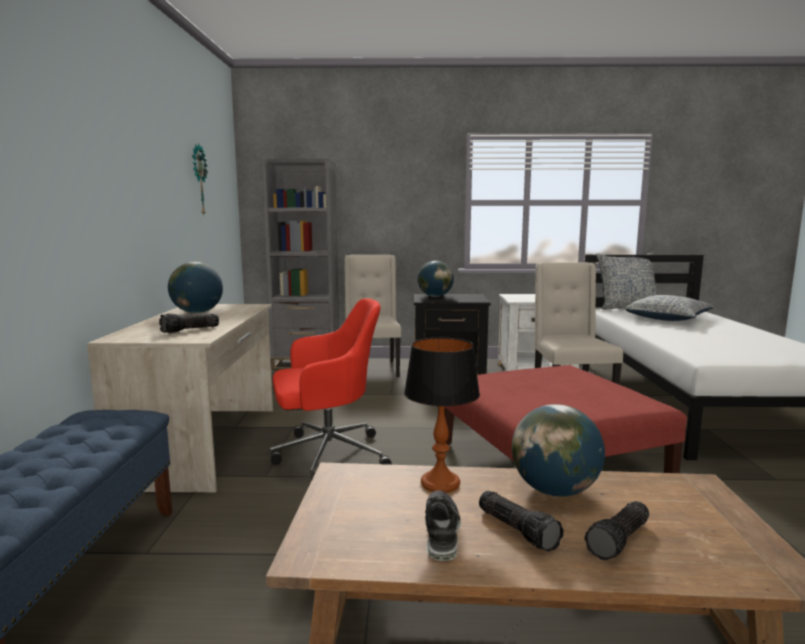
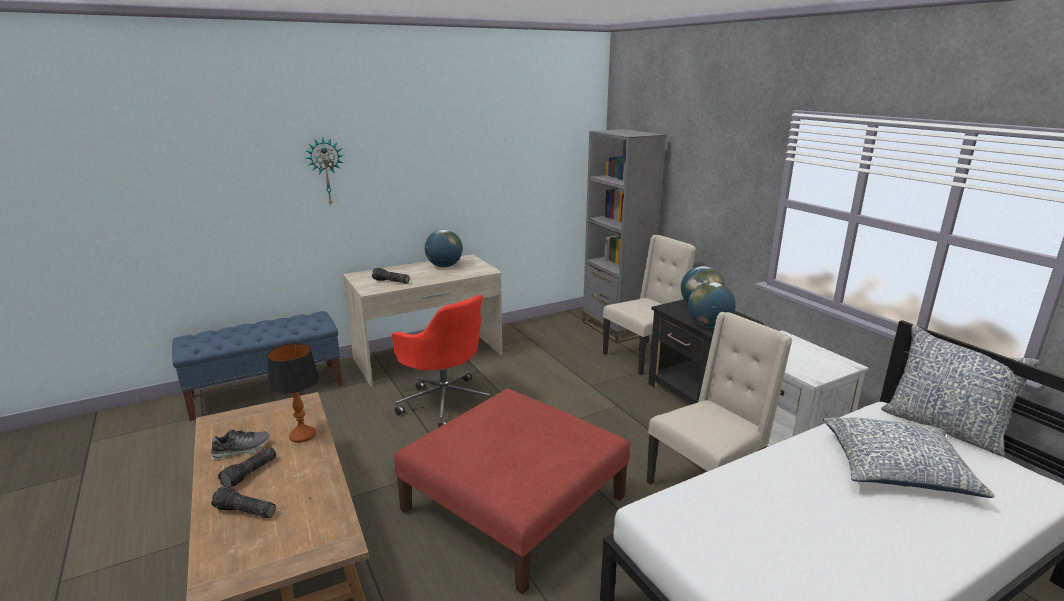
camera: 60 degrees right, 10 degrees up
wall clock [192,144,208,215] -> wall clock moved to [305,138,344,205]
globe [512,404,605,497] -> globe moved to [688,282,736,328]

